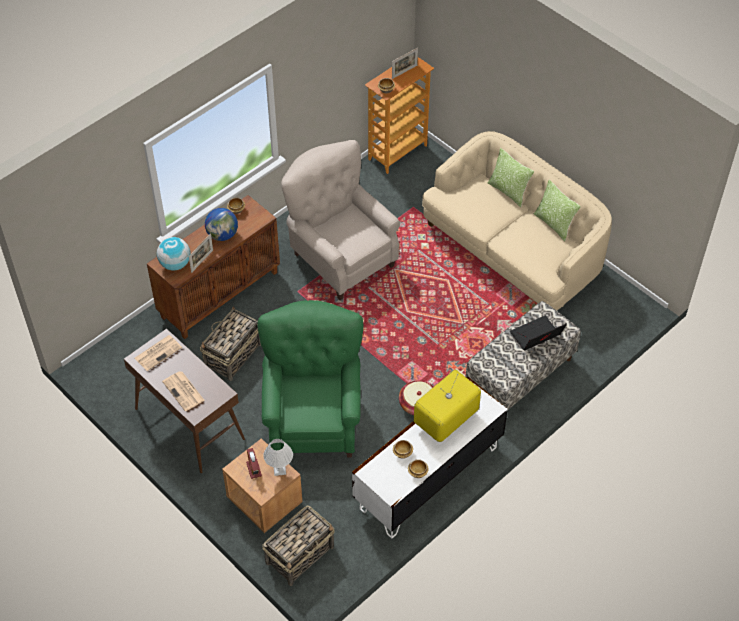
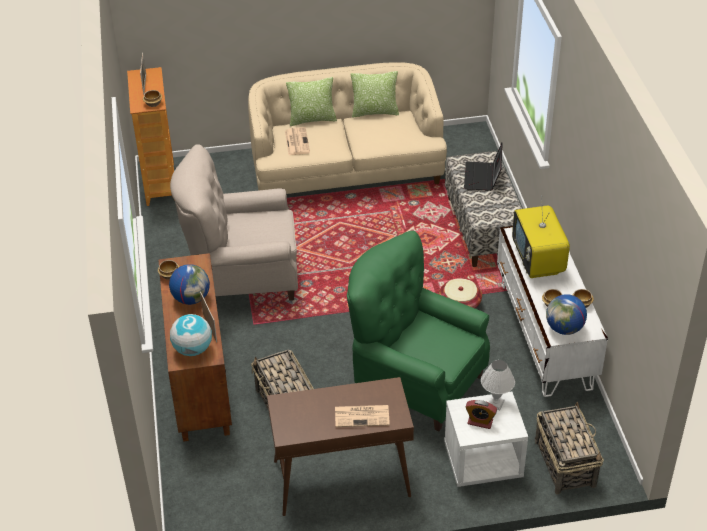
camera: 55 degrees left, 10 degrees down
newspaper [135,335,182,371] -> newspaper moved to [285,127,310,155]
brown nightstand [222,438,303,533] -> white nightstand [444,392,528,487]
none -> globe [546,294,587,335]

